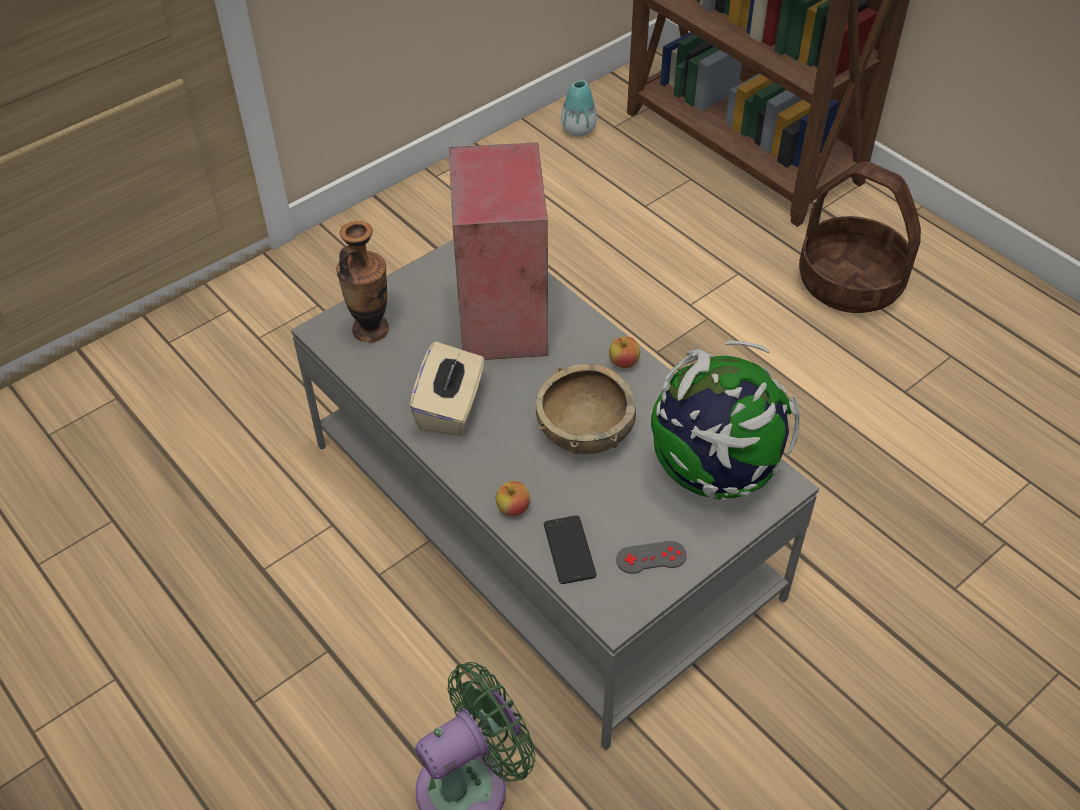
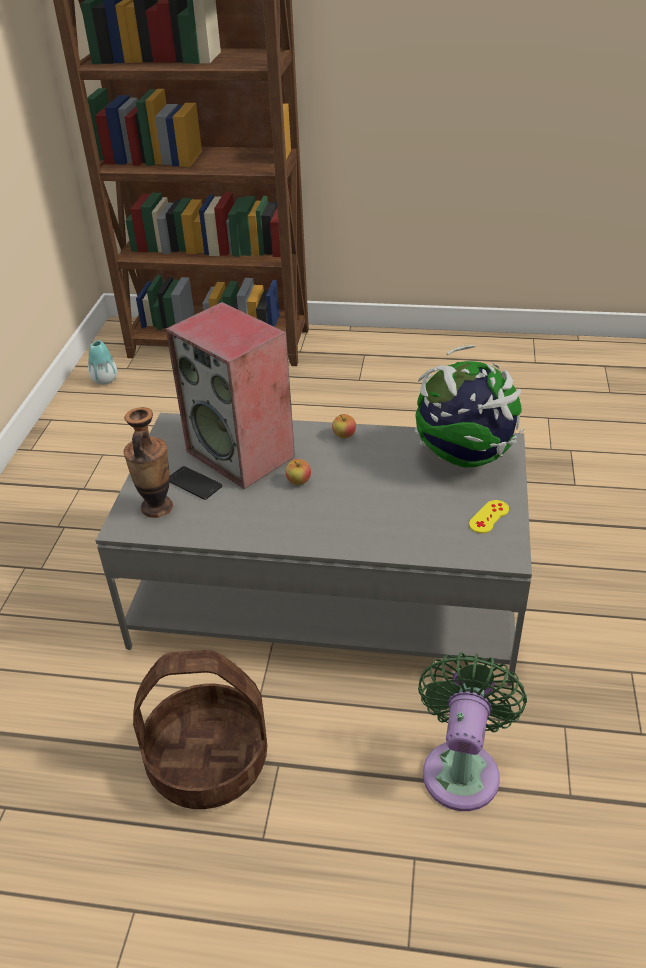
camera: 40 degrees left, 10 degrees down
beige tissue box [409,341,485,436] -> none
apple [496,481,530,517] -> apple moved to [285,459,311,485]
brown bowl [536,364,636,455] -> none
phone [544,515,596,584] -> phone moved to [170,466,222,500]
grey game controller [616,541,687,574] -> yellow game controller [469,500,509,533]
basket [799,162,921,313] -> basket moved to [133,650,267,809]

